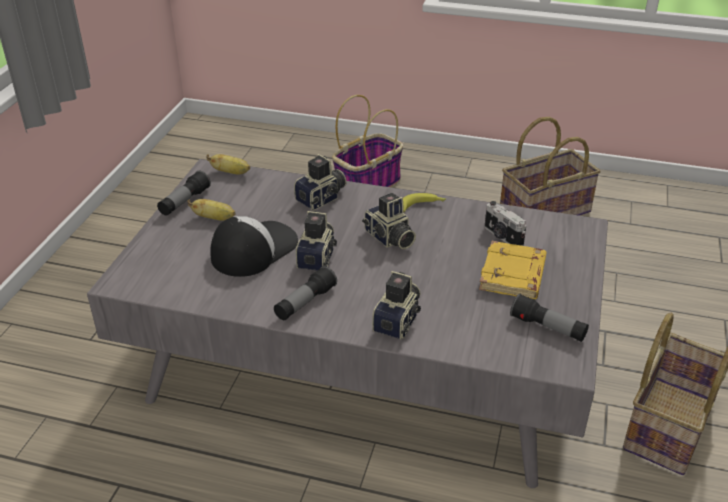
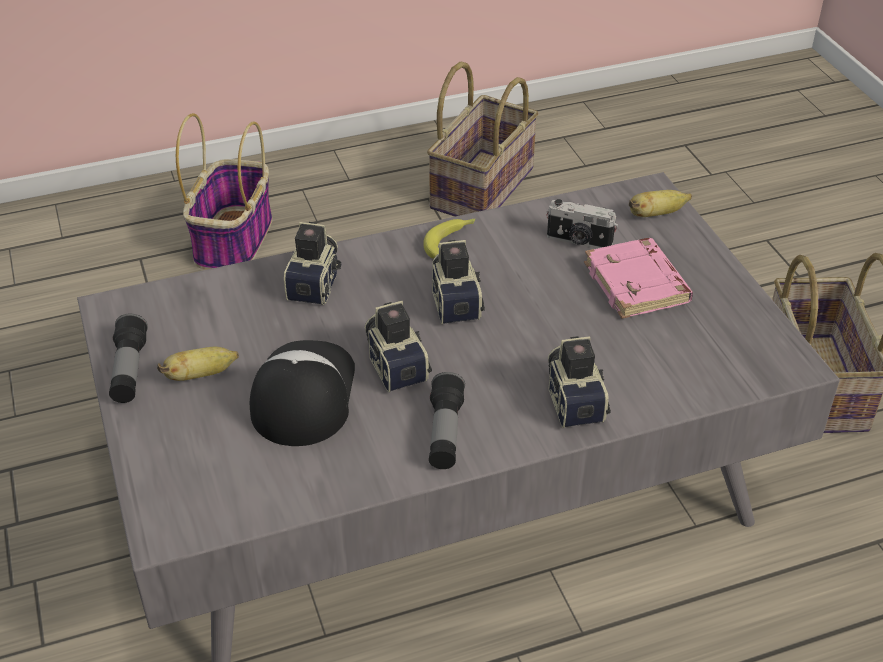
camera: 35 degrees left, 5 degrees up
banana [206,154,250,174] -> banana moved to [629,190,692,217]
camera [362,193,416,249] -> camera turned 120 degrees counterclockwise [432,240,485,324]
yellow book [479,241,547,299] -> pink book [584,238,693,319]
flashlight [510,294,589,342] -> none

